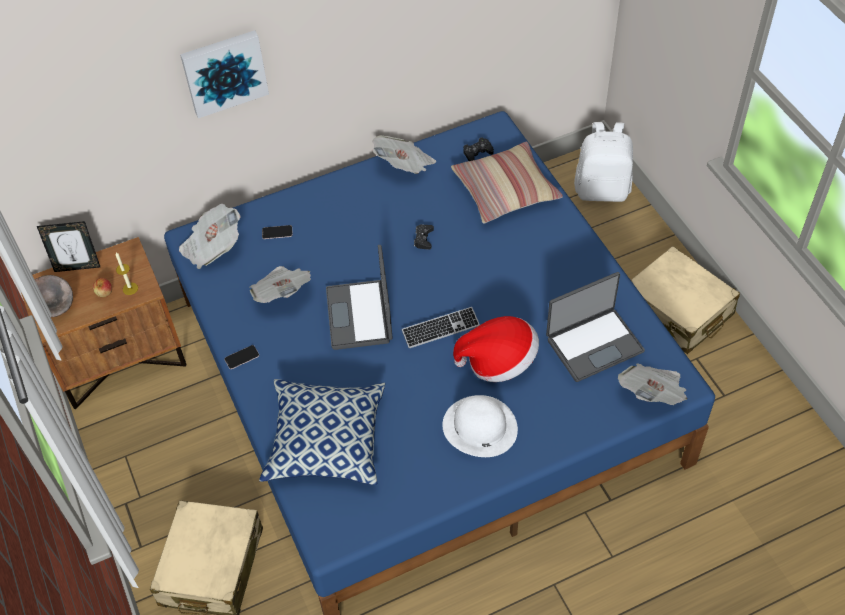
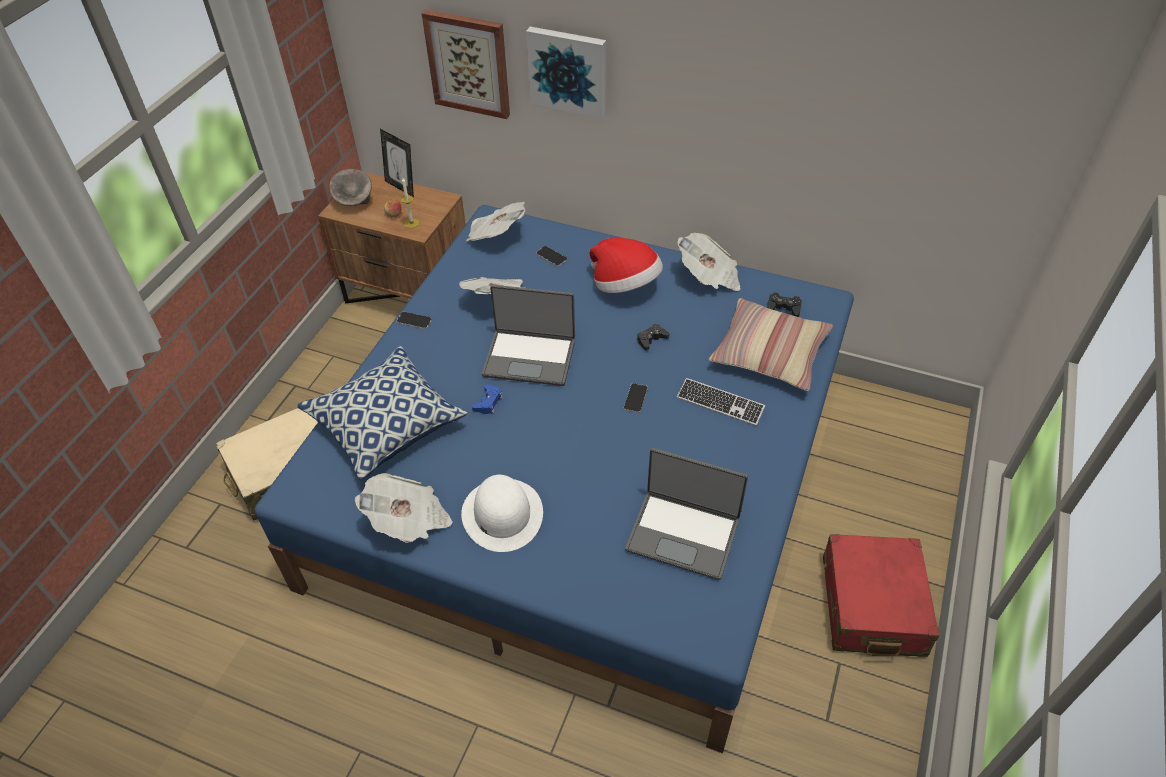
camera: 45 degrees right, 5 degrees down
laptop [326,245,393,350] -> laptop turned 120 degrees counterclockwise [482,285,575,386]
keyboard [401,307,480,348] -> keyboard moved to [677,378,765,426]
hat [453,316,539,382] -> hat moved to [589,238,663,293]
white backpack [574,122,633,202] -> none
newspaper [618,363,687,405] -> newspaper moved to [355,473,453,543]
beige suitcase [631,246,740,354] -> red suitcase [823,534,940,657]
none -> picture [422,10,510,119]
none -> blue game controller [472,384,503,414]
none -> phone [624,383,648,413]

